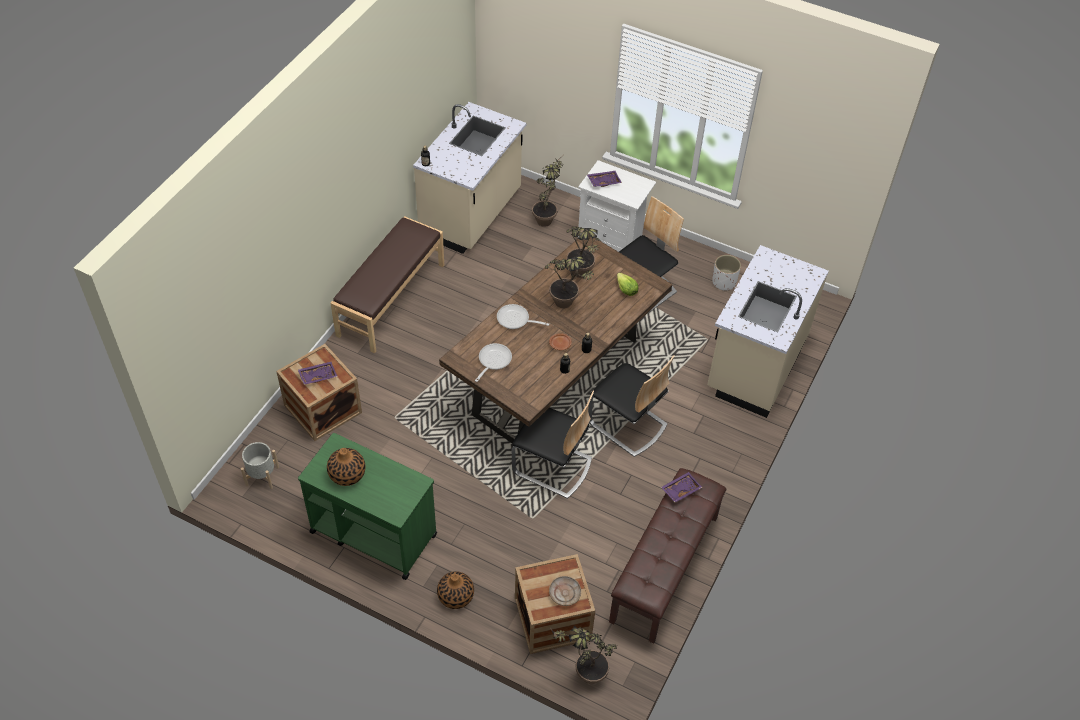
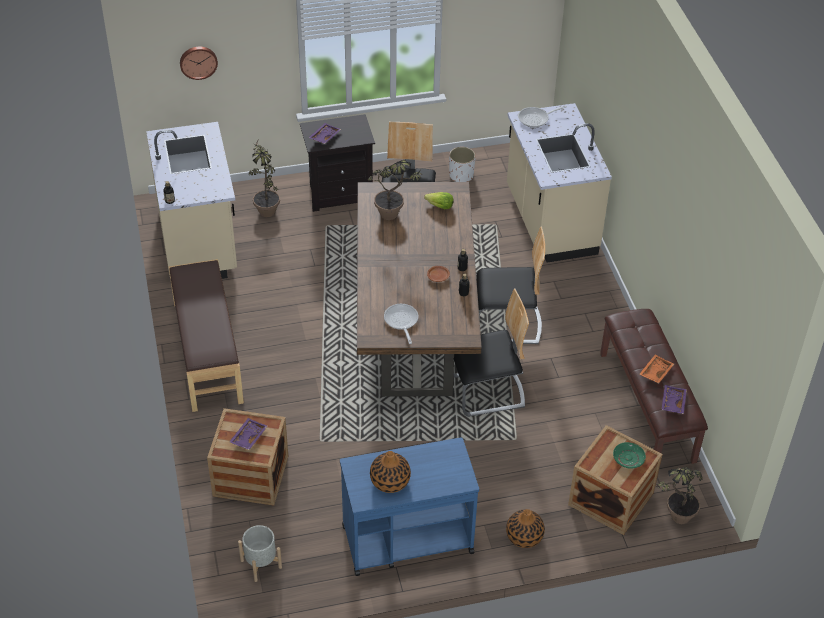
camera: 40 degrees left, 5 degrees down
green cart [298,433,437,580] -> blue cart [340,437,479,576]
frying pan [497,304,549,329] -> frying pan moved to [518,106,567,128]
potted plant [545,256,594,308] -> none
beige plate [549,576,581,606] -> green plate [613,442,646,469]
white nightstand [578,160,656,252] -> black nightstand [300,114,375,212]
purple tray [661,472,703,502] -> purple tray moved to [661,385,687,414]
none -> wall clock [180,47,218,80]
none -> orange tray [639,355,674,384]

